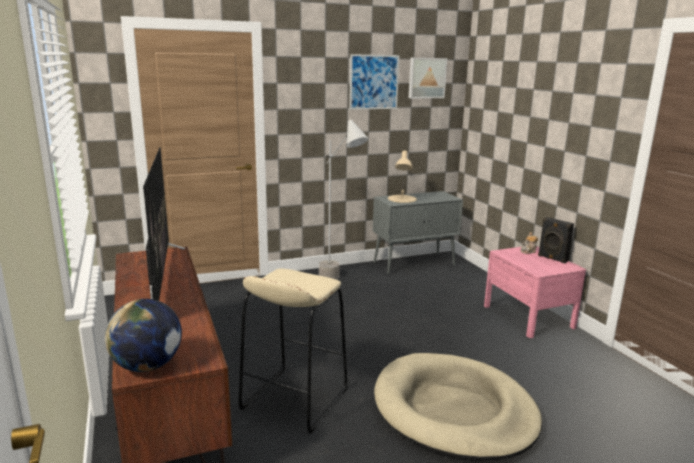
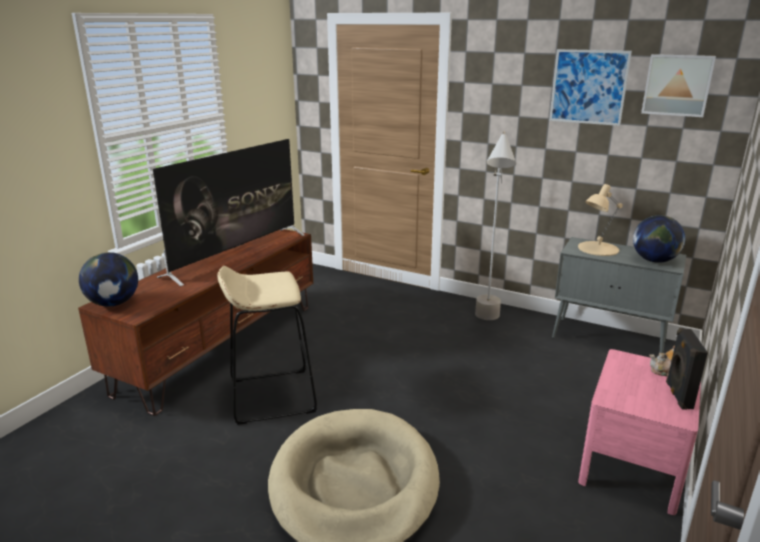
camera: 50 degrees right, 5 degrees up
none -> globe [633,215,685,263]

